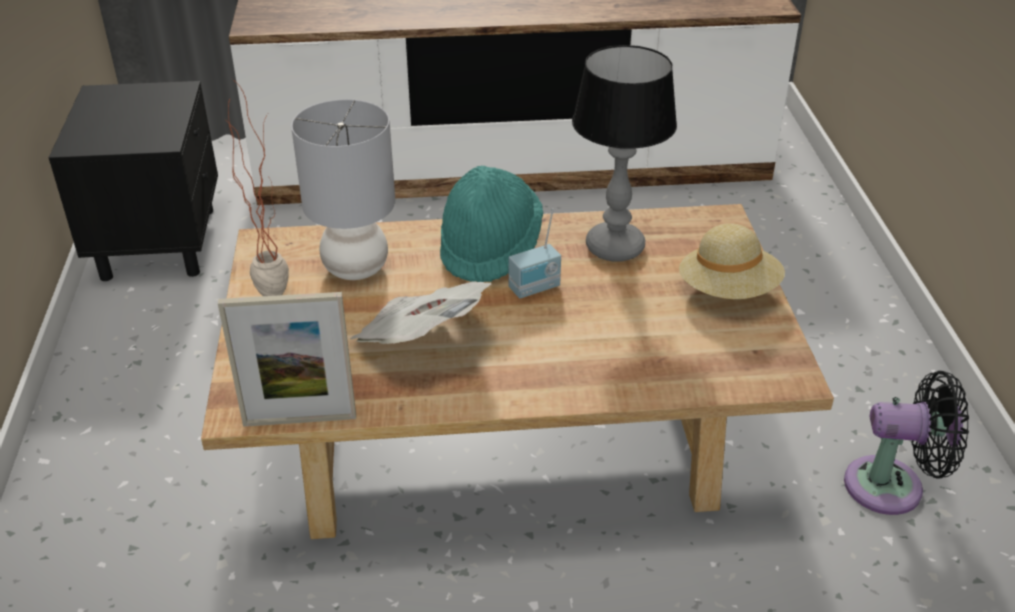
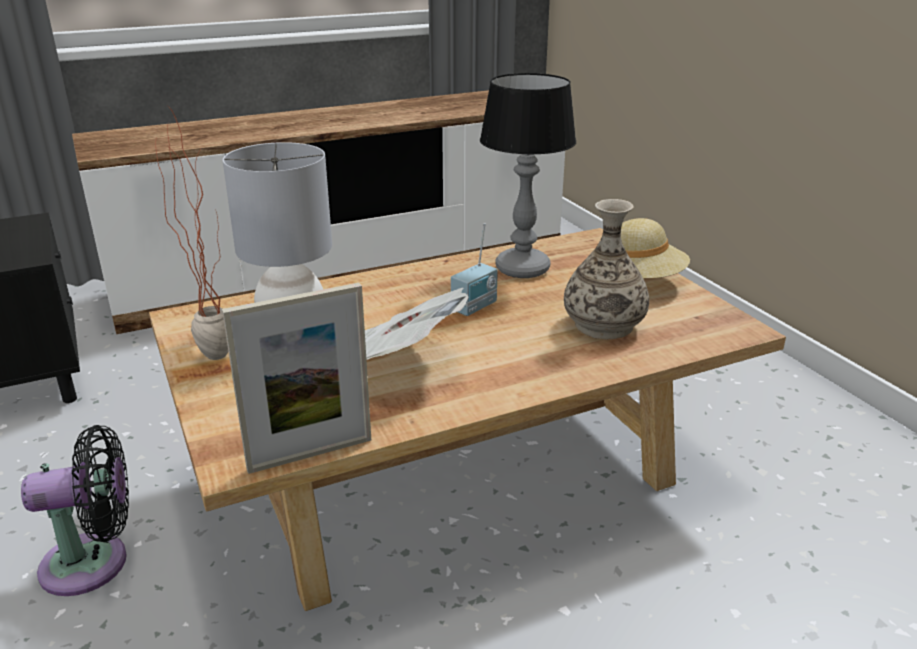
camera: 20 degrees left, 10 degrees down
turquoise hat [440,166,543,282] -> none
black fan [844,371,969,515] -> black fan moved to [21,425,129,596]
none -> vase [564,199,649,339]

